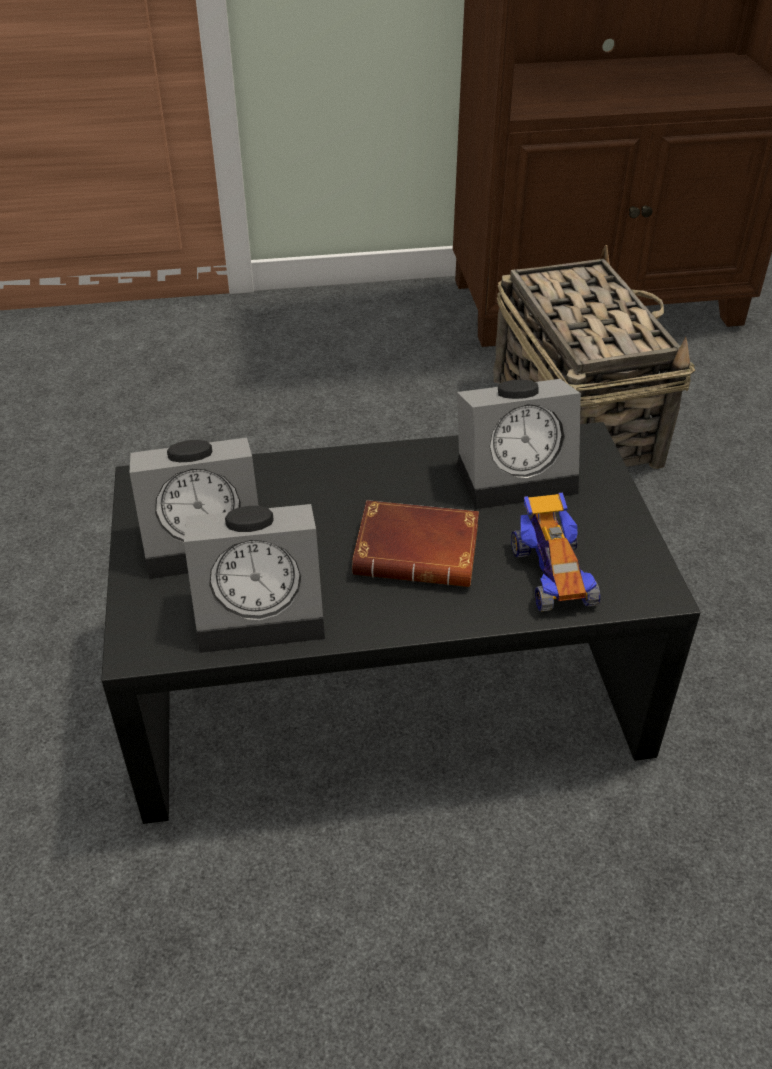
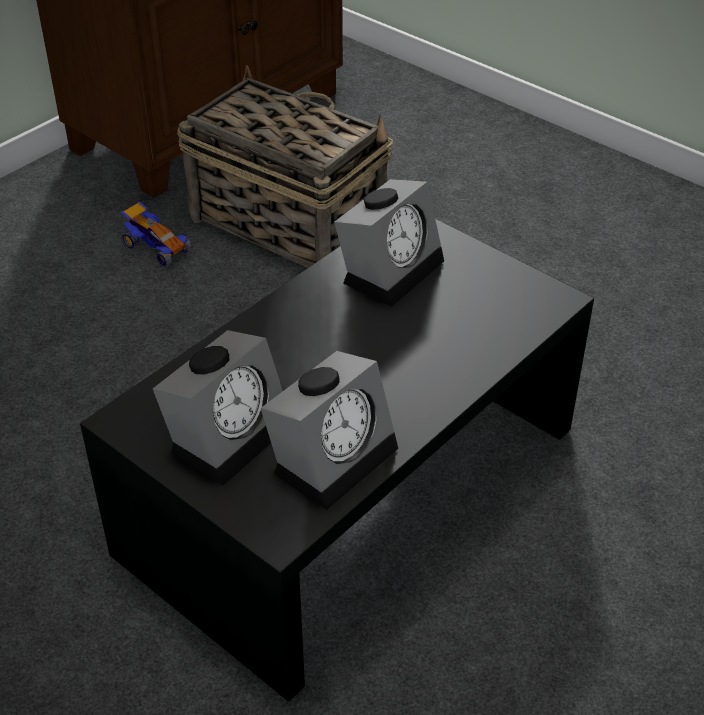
camera: 40 degrees left, 0 degrees up
brown book [352,500,479,587] -> none
toy car [511,492,600,611] -> toy car moved to [121,201,193,266]

